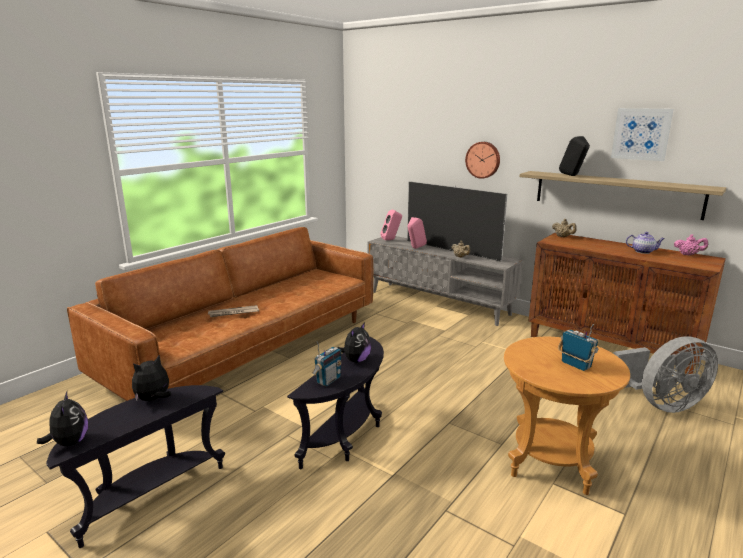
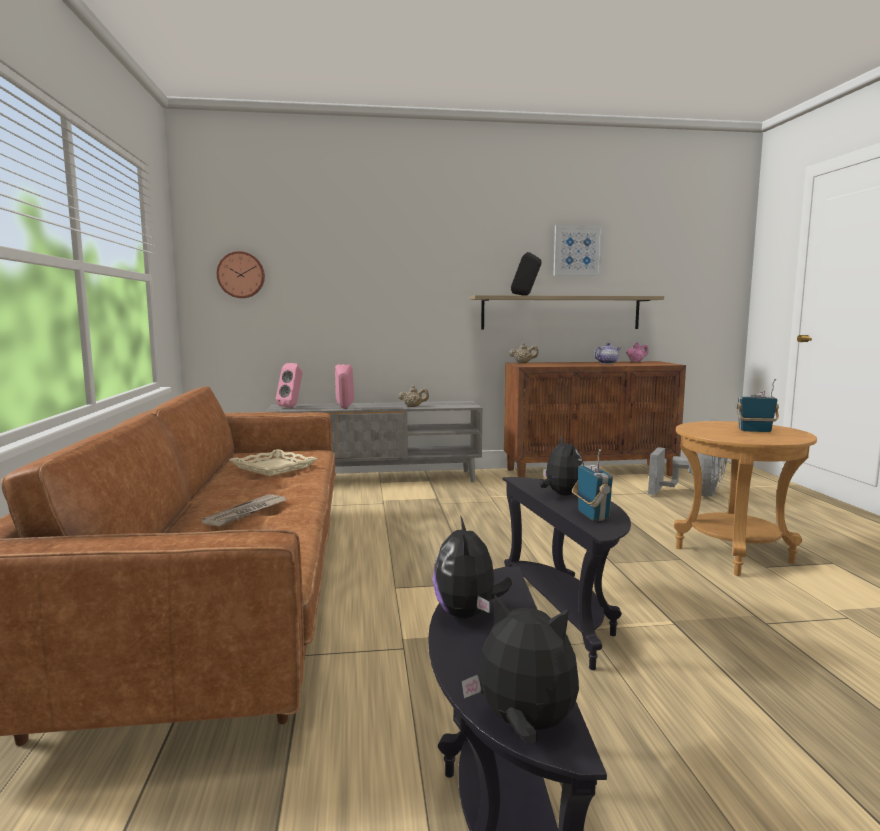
camera: 45 degrees left, 10 degrees down
television [407,181,508,261] -> none
wall clock [465,142,500,179] -> wall clock moved to [217,251,265,298]
none -> beige tray [229,449,317,476]

